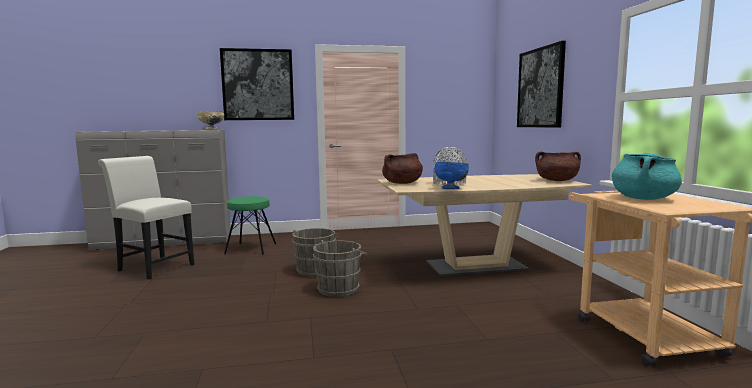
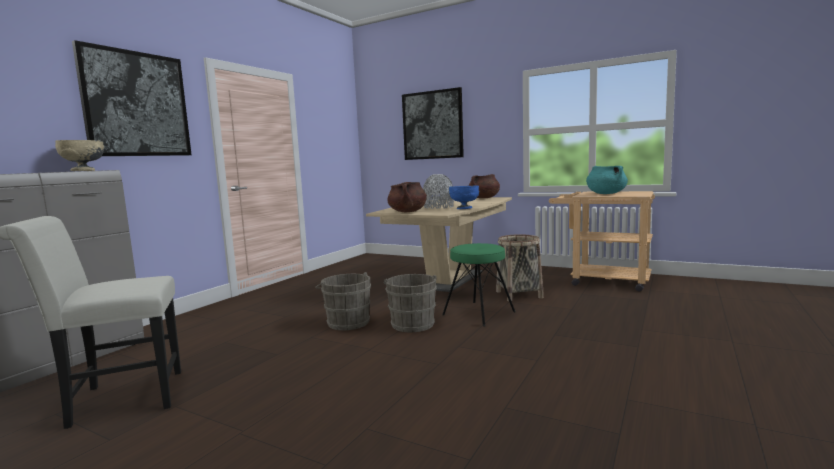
camera: 50 degrees left, 0 degrees up
green stool [224,196,276,255] -> green stool moved to [442,243,516,327]
none -> basket [496,234,544,301]

